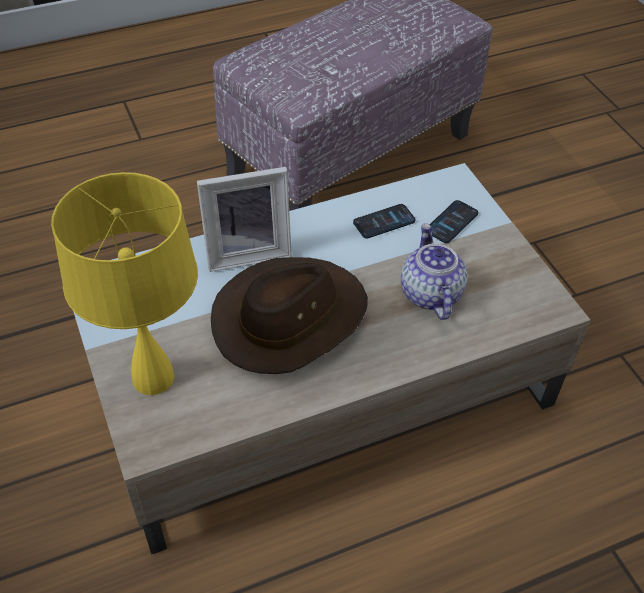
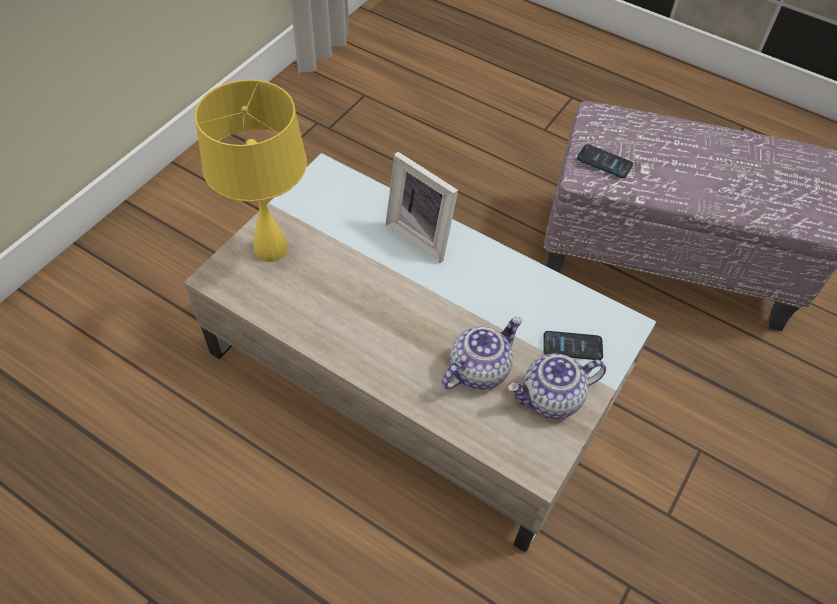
camera: 55 degrees right, 5 degrees up
brown hat [211,257,368,374] -> none
phone [353,204,415,239] -> phone moved to [577,144,633,178]
none -> teapot [507,354,606,419]

